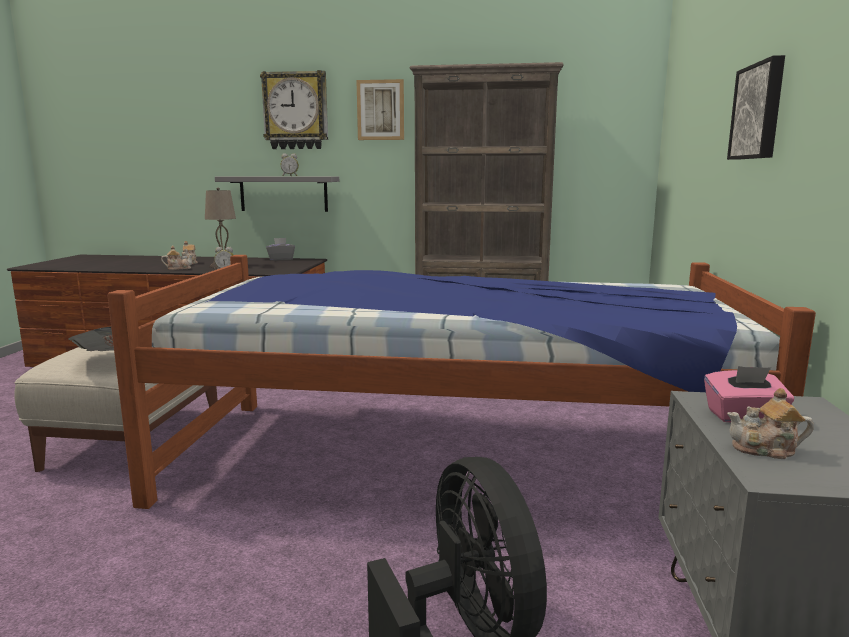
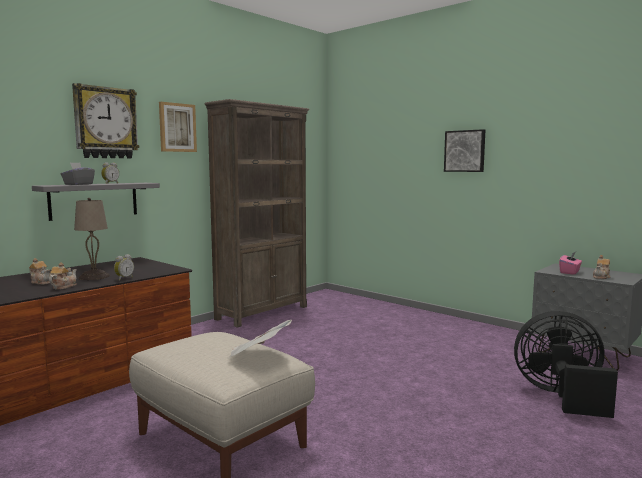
camera: 55 degrees left, 5 degrees down
bed [107,255,816,509] -> none
grey tissue box [266,238,295,261] -> grey tissue box moved to [61,162,95,185]

